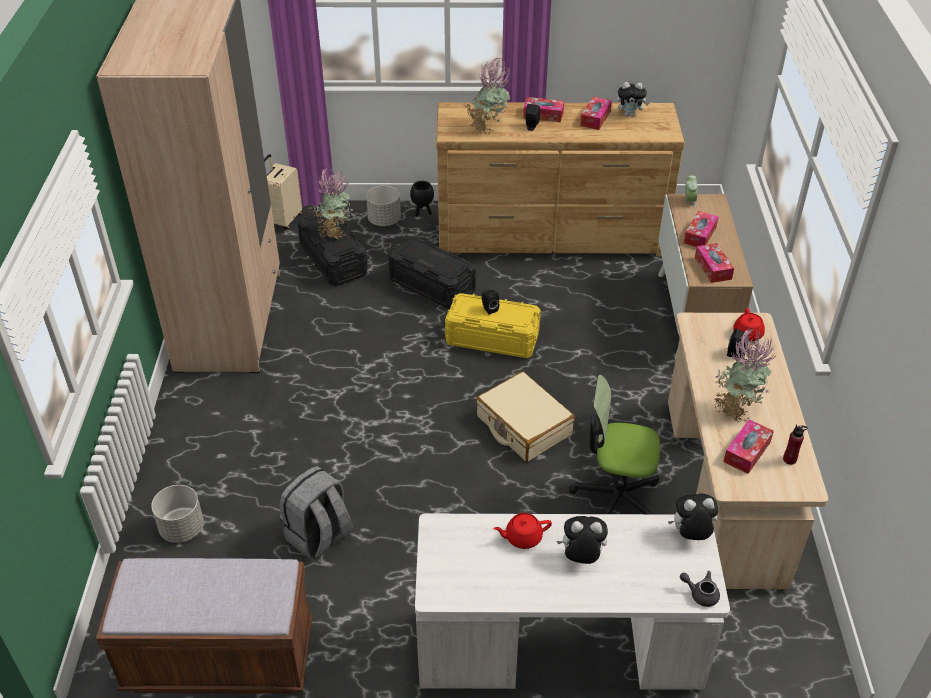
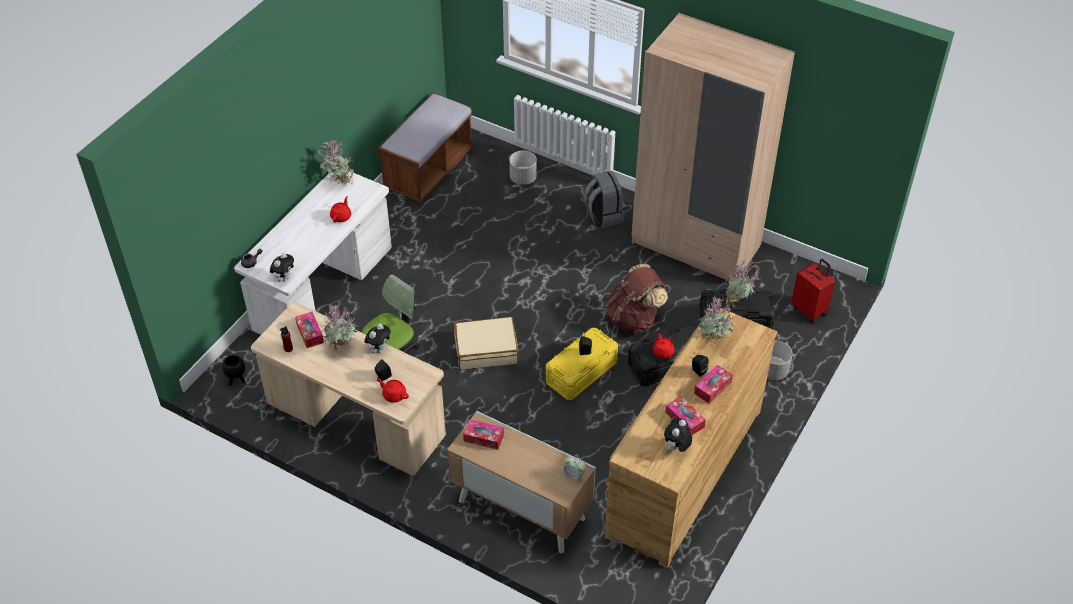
camera: 120 degrees right, 5 degrees up
beige suitcase [264,154,302,230] -> red suitcase [791,259,835,323]
grey backpack [279,466,353,559] -> grey backpack moved to [584,171,626,228]
black planter [410,181,434,217] -> black planter moved to [222,355,246,386]
plush toy [557,516,608,564] -> plush toy moved to [365,324,391,353]
tissue box [684,211,719,247] -> none
none -> potted plant [318,139,354,185]
none -> brown backpack [605,264,668,334]
none -> red teapot [653,333,675,359]

